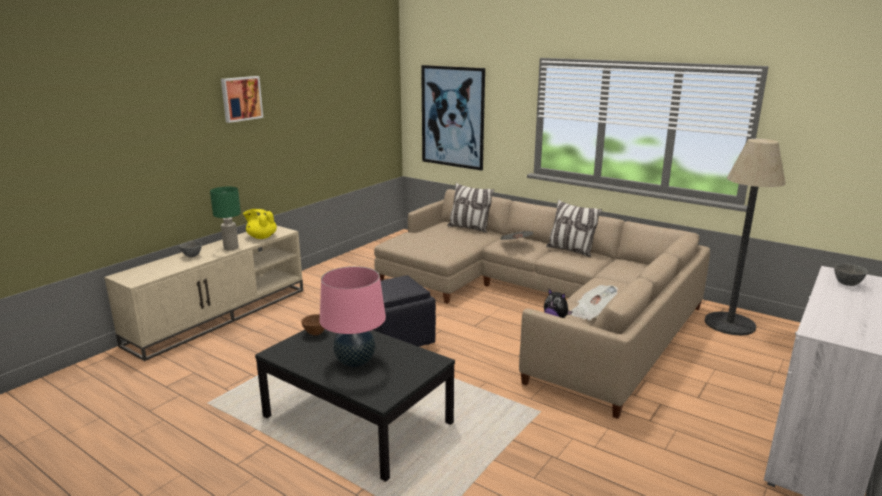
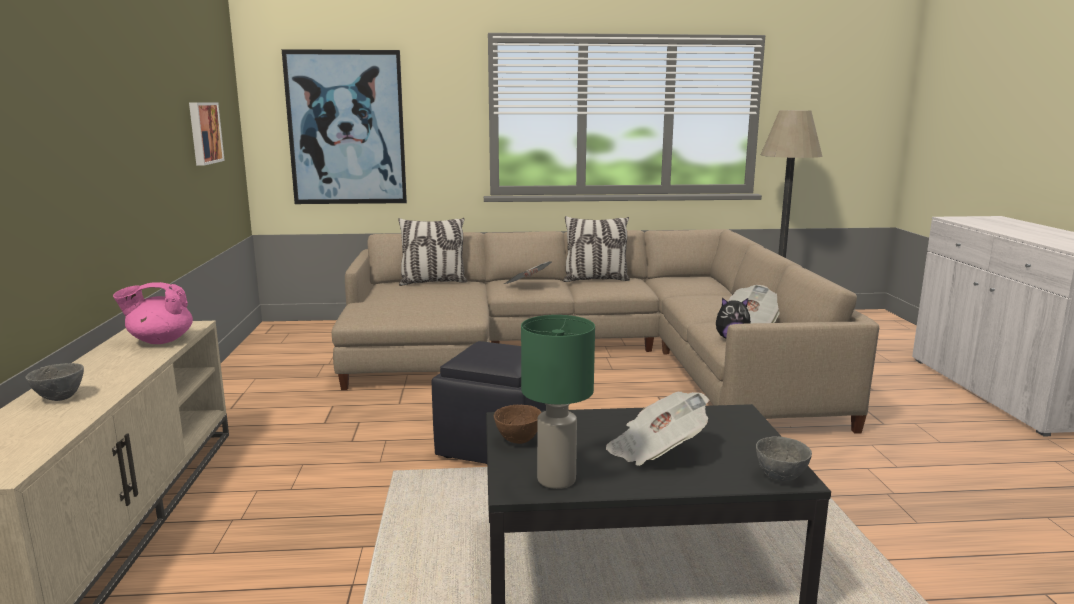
camera: 40 degrees left, 5 degrees down
green table lamp [210,186,241,250] -> green table lamp moved to [521,315,595,489]
picture [221,76,263,123] -> picture moved to [189,102,225,166]
yellow teapot [243,209,277,239] -> pink teapot [113,282,193,344]
pink table lamp [320,266,386,367] -> newspaper [606,391,709,466]
grey bowl [834,264,868,286] -> grey bowl moved to [756,437,812,481]

